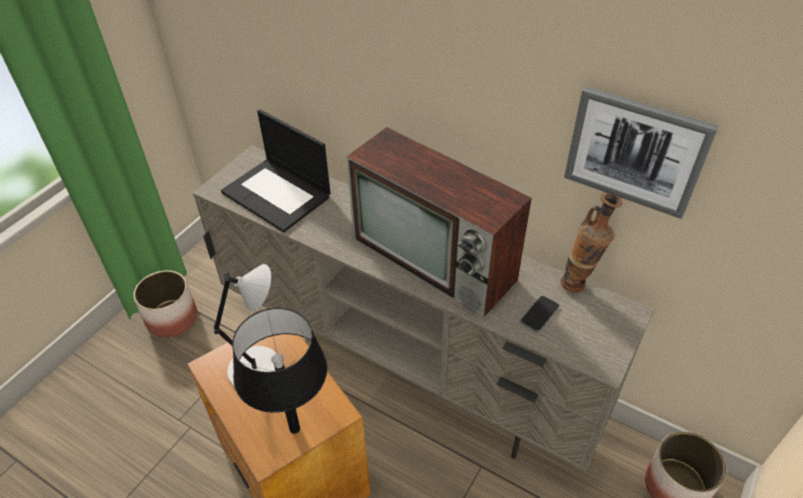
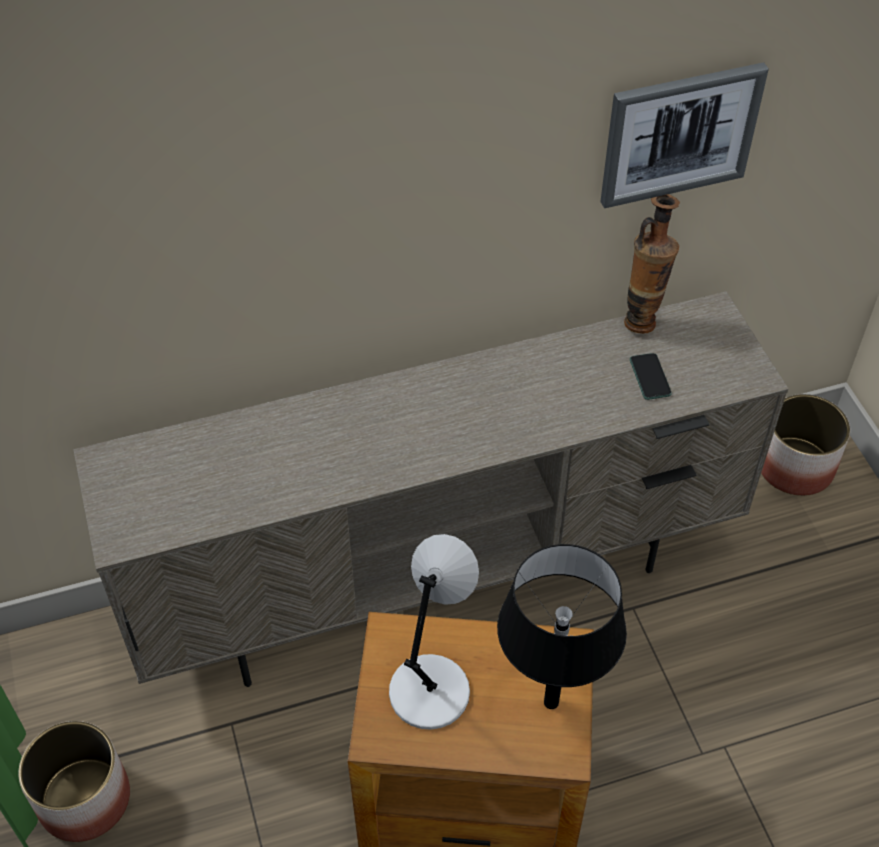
camera: 50 degrees left, 5 degrees up
laptop [221,109,331,232] -> none
television [346,127,532,317] -> none

